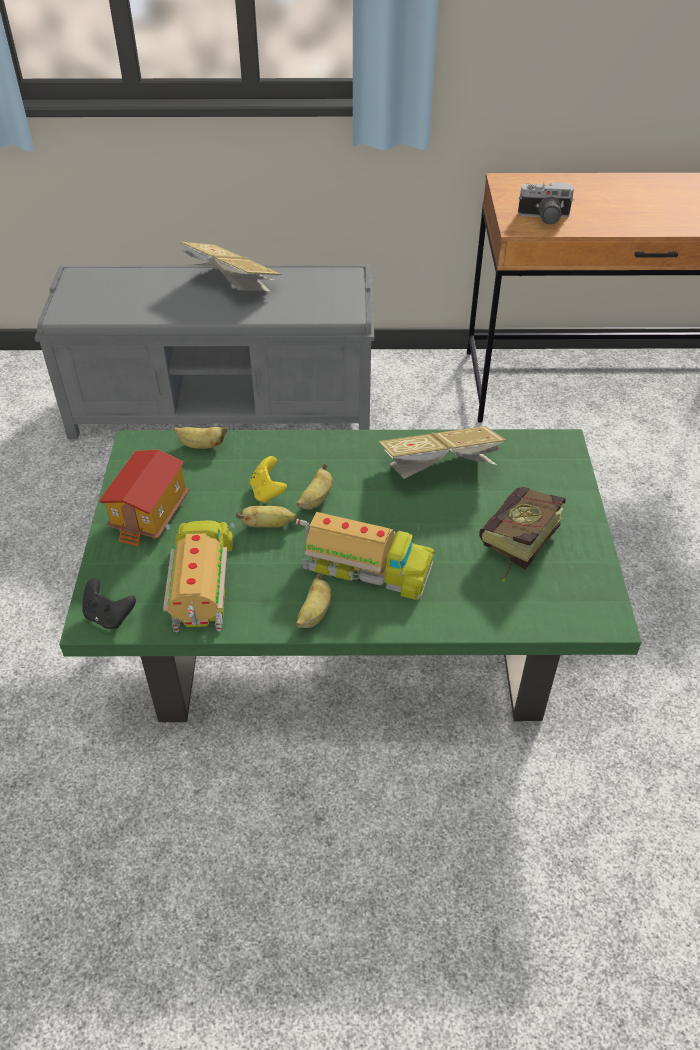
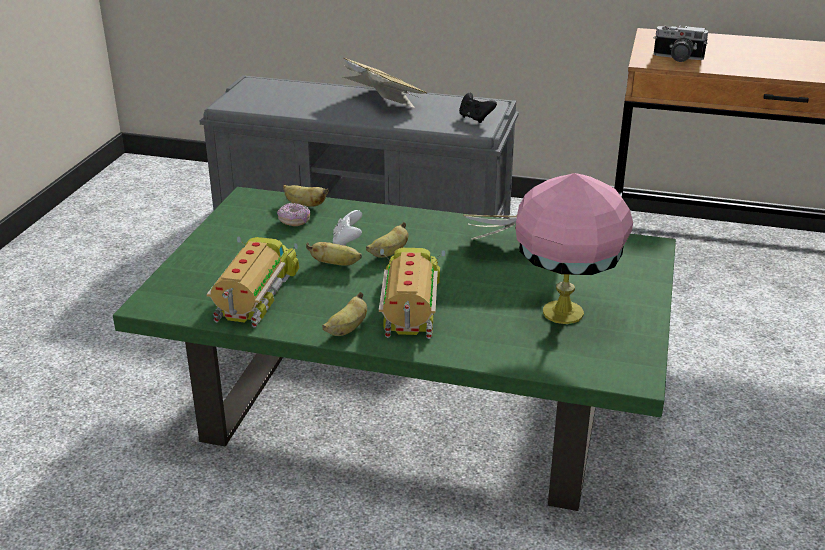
camera: 15 degrees right, 15 degrees down
black game controller [82,578,136,629] -> black game controller moved to [459,93,497,123]
toy house [99,450,189,547] -> none
yellow game controller [250,456,287,504] -> white game controller [332,210,362,246]
toy truck [296,512,434,600] -> toy truck turned 120 degrees counterclockwise [379,248,445,339]
book [479,487,566,582] -> pink table lamp [515,173,633,324]
none -> donut [277,203,310,226]

